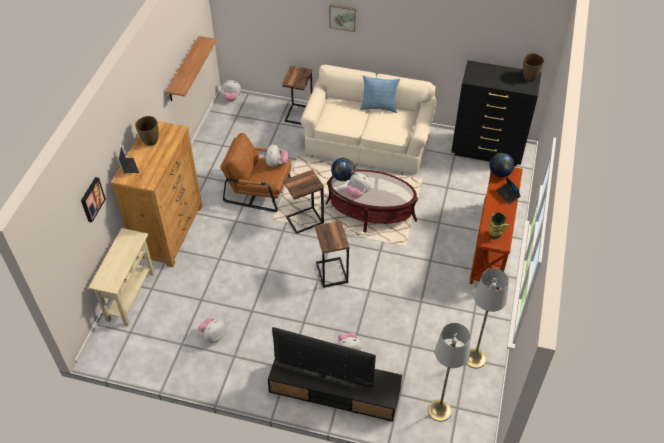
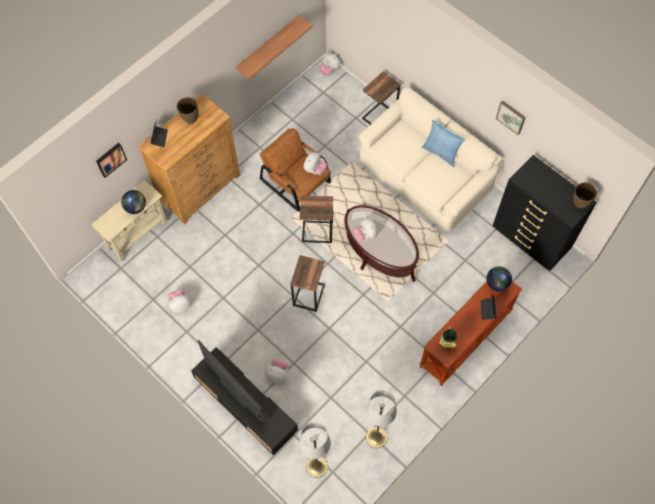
camera: 30 degrees right, 15 degrees up
picture [329,4,356,32] -> picture moved to [496,101,526,135]
globe [331,158,355,181] -> globe moved to [121,190,146,214]

